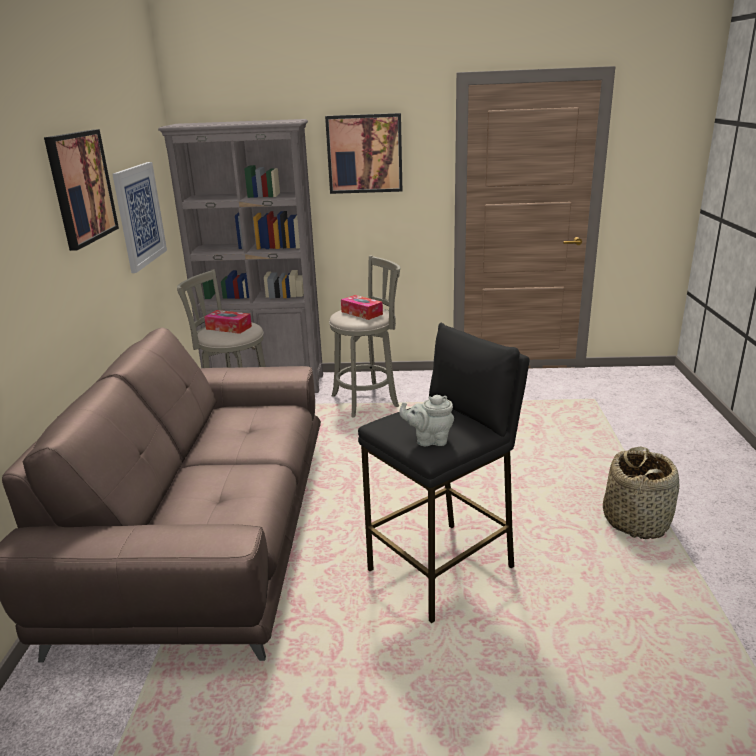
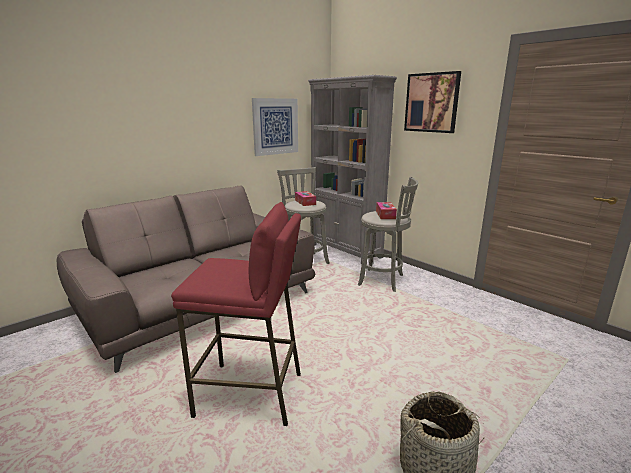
camera: 45 degrees right, 5 degrees down
picture [44,129,119,251] -> none
black stool [358,323,529,623] -> red stool [171,202,301,426]
grey teapot [399,395,454,446] -> none

